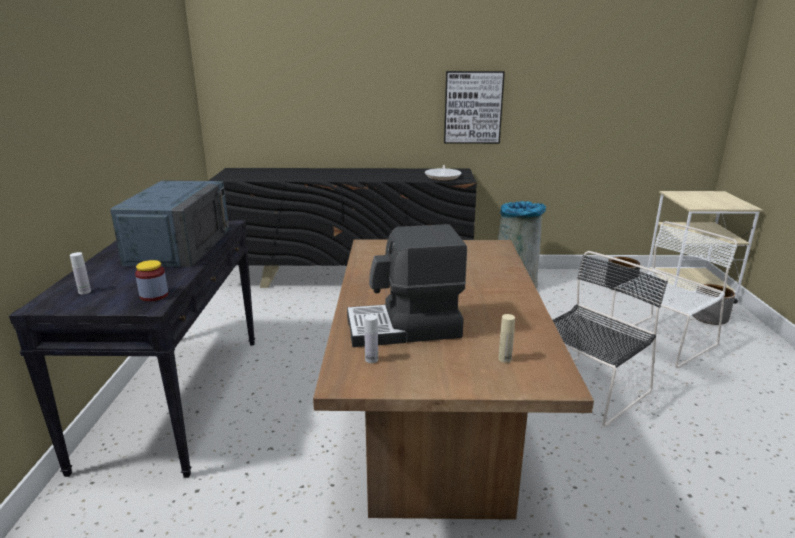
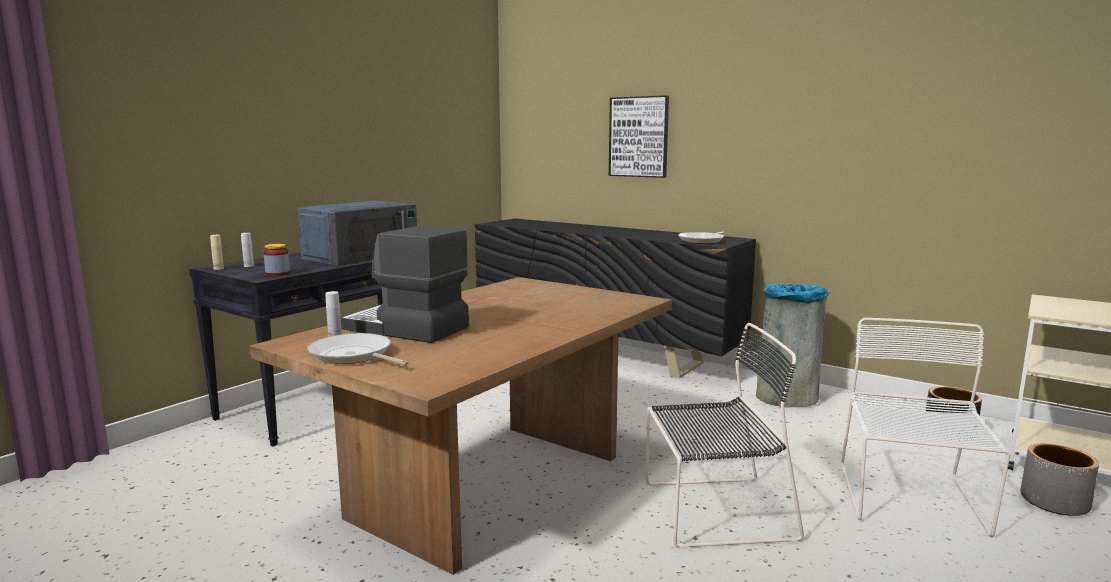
camera: 35 degrees right, 10 degrees down
picture [444,71,505,144] -> picture moved to [609,95,669,178]
beige bottle [498,314,515,363] -> beige bottle moved to [210,235,224,270]
white chair [608,221,737,368] -> white chair turned 75 degrees counterclockwise [840,318,1010,537]
none -> frying pan [307,333,409,365]

